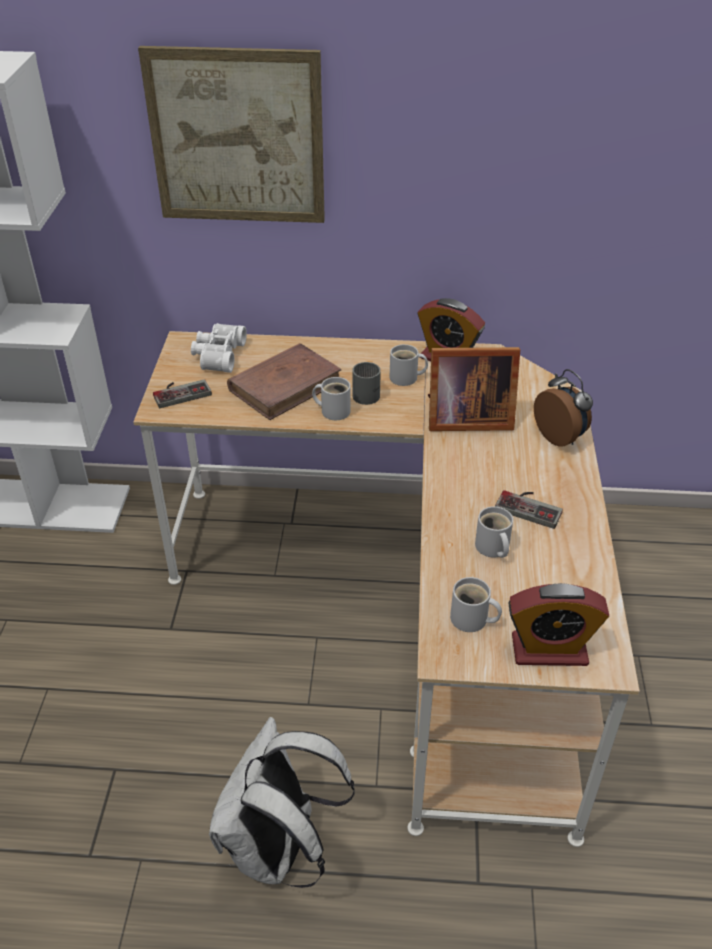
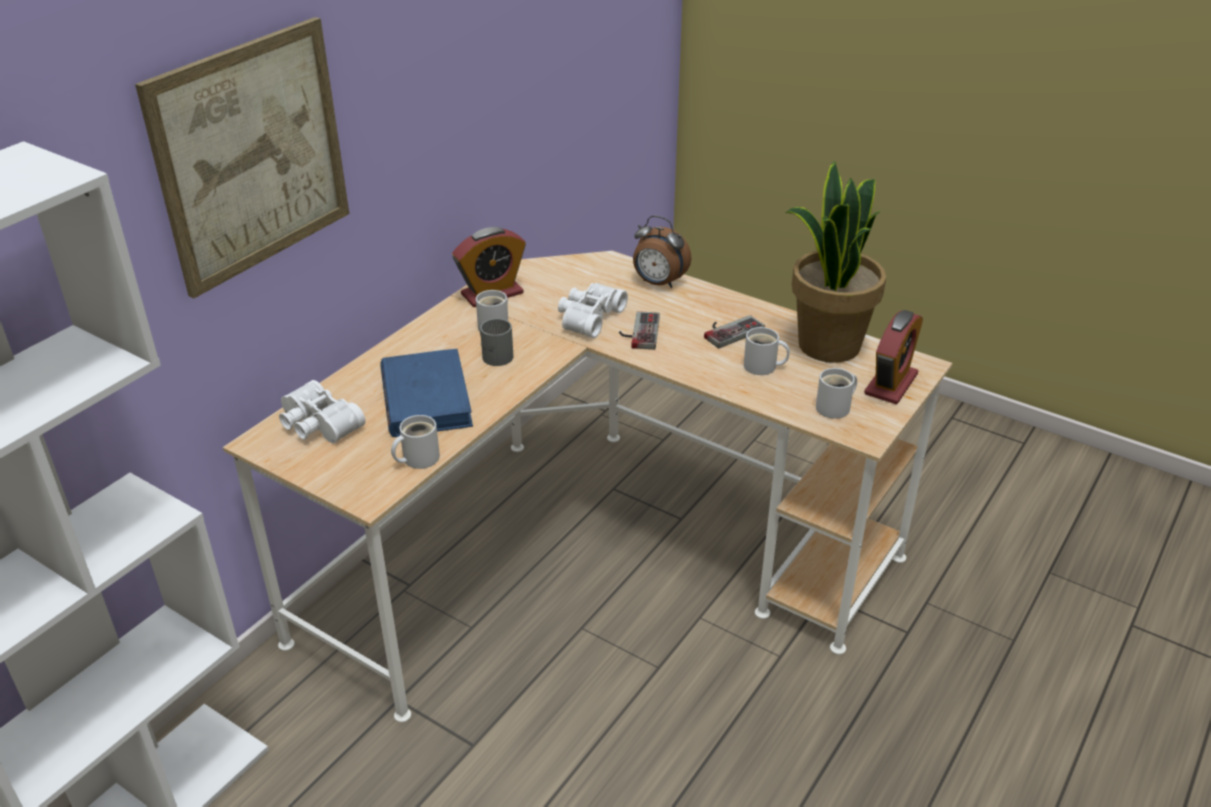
camera: 60 degrees left, 5 degrees down
game controller [153,379,212,408] -> game controller moved to [619,311,660,350]
white backpack [209,717,355,888] -> none
brown book [227,343,341,420] -> blue book [380,349,473,437]
white mug [312,377,351,420] -> white mug moved to [391,415,440,469]
picture frame [428,347,520,431] -> white binoculars [558,283,628,338]
alarm clock [534,369,593,447] -> alarm clock turned 150 degrees counterclockwise [633,215,691,288]
none -> potted plant [785,161,886,363]

